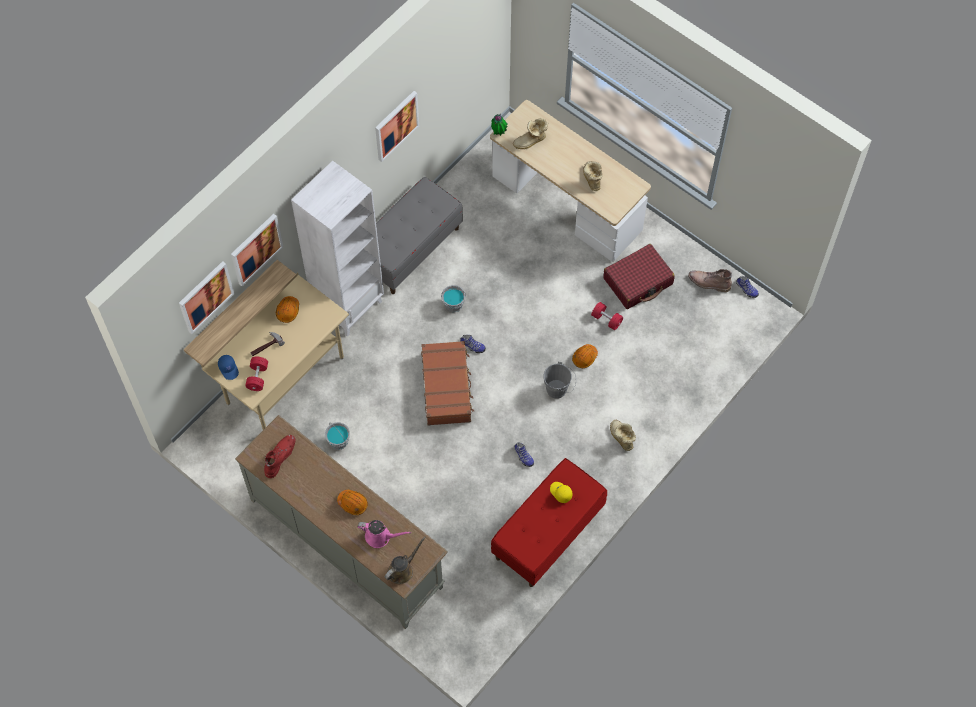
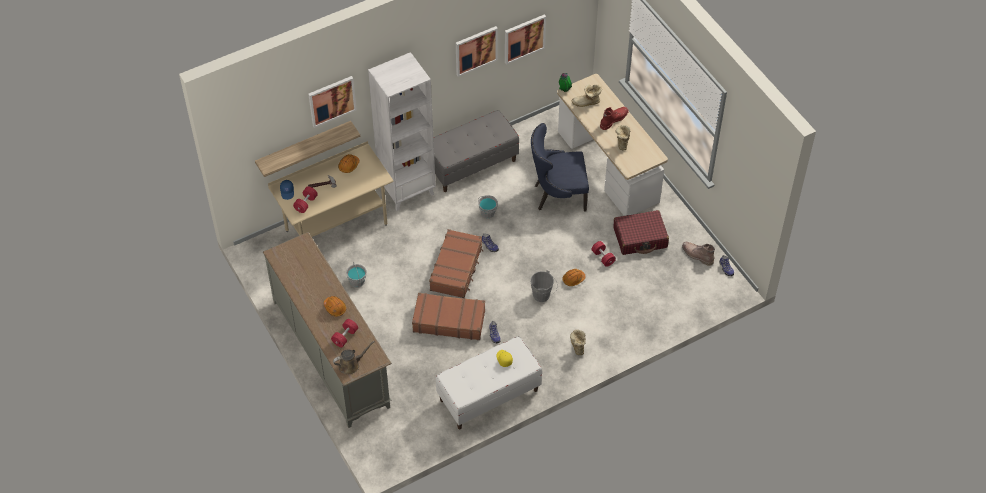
camera: 20 degrees right, 10 degrees down
picture [179,261,234,334] -> picture moved to [505,14,546,65]
red boot [264,435,296,478] -> red boot moved to [600,107,629,130]
pink watering can [357,520,411,548] -> red dumbbell [331,319,358,347]
red bench [491,458,607,587] -> white bench [436,336,542,429]
none -> brown suitcase [412,293,485,340]
none -> blue chair [531,123,589,211]

